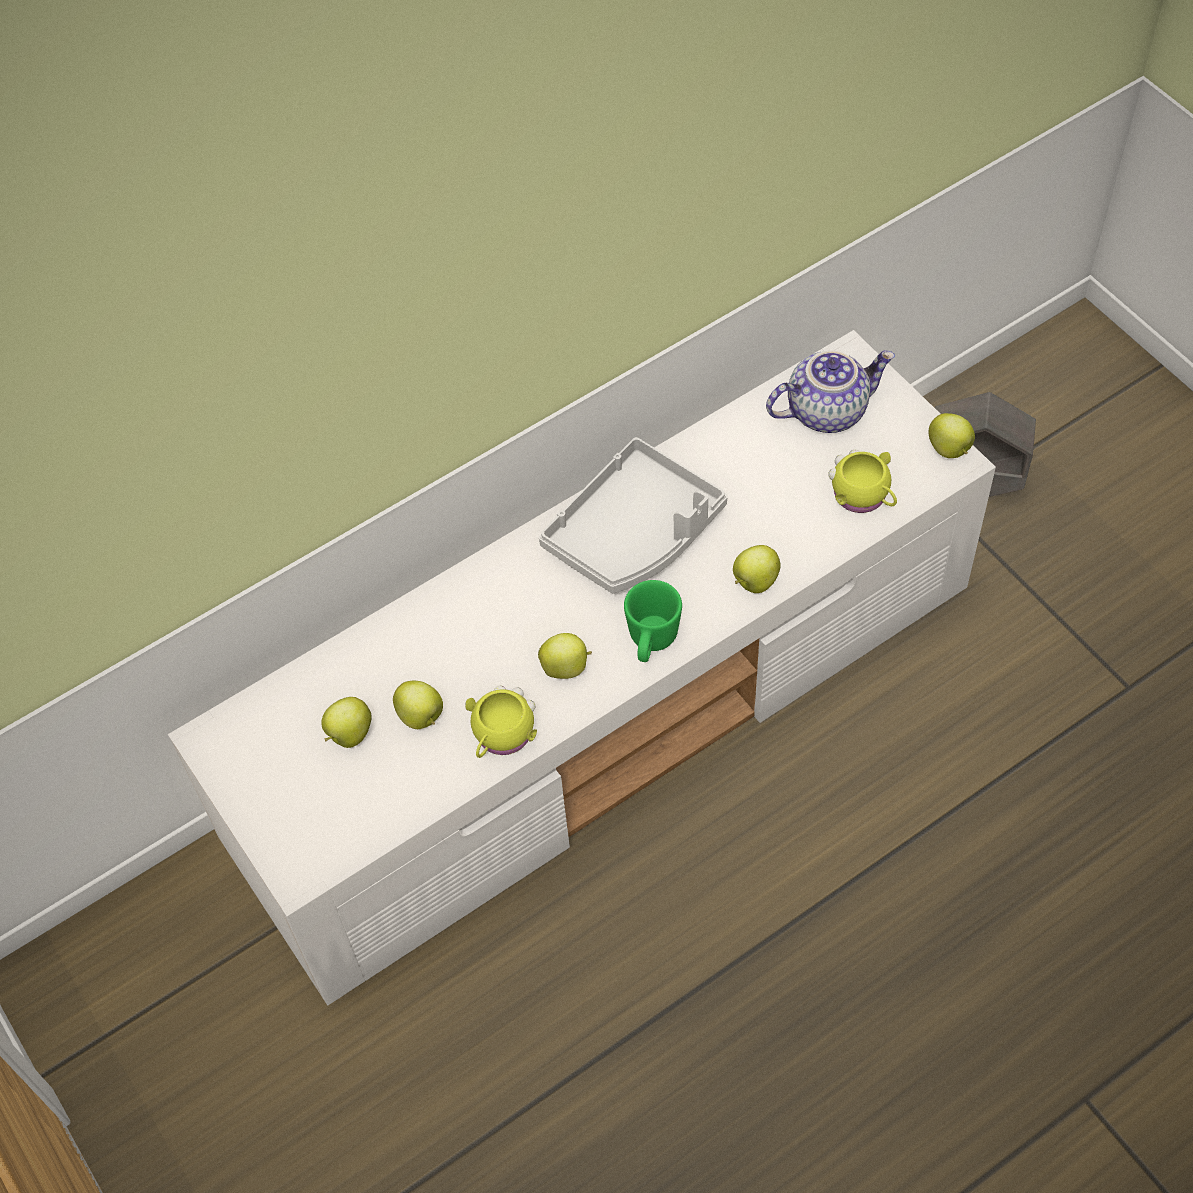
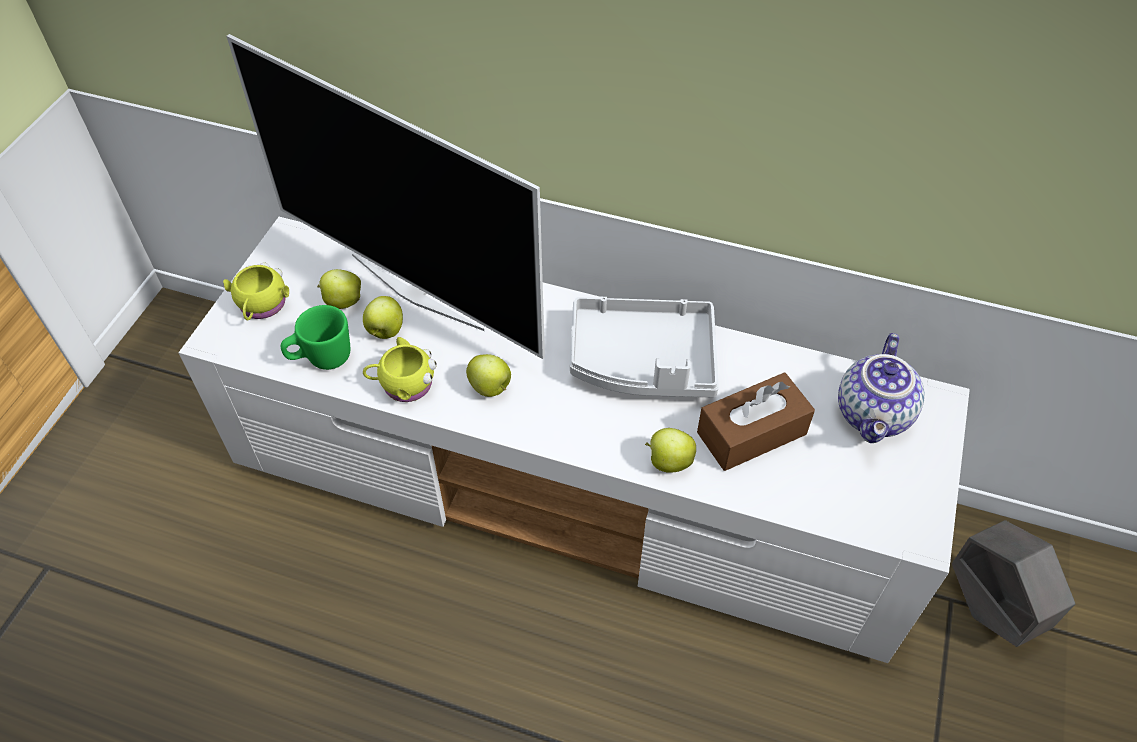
camera: 50 degrees right, 5 degrees down
green mug [624,580,682,662] -> green mug moved to [281,305,350,370]
teapot [766,350,895,433] -> teapot turned 75 degrees clockwise [838,333,925,443]
yellow mug [828,450,897,513] -> yellow mug moved to [223,262,289,320]
apple [928,413,975,458] -> none
none -> television [226,34,545,359]
none -> brown tissue box [697,373,815,471]

